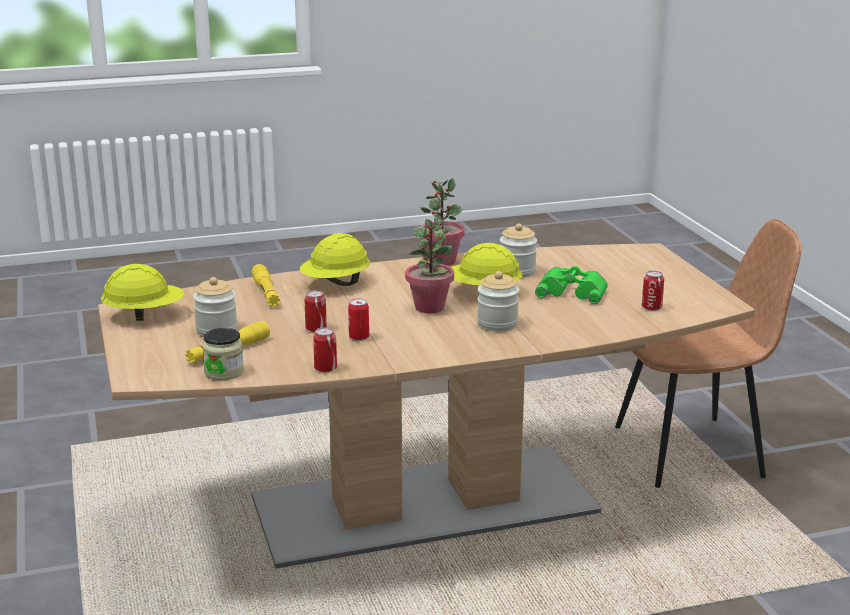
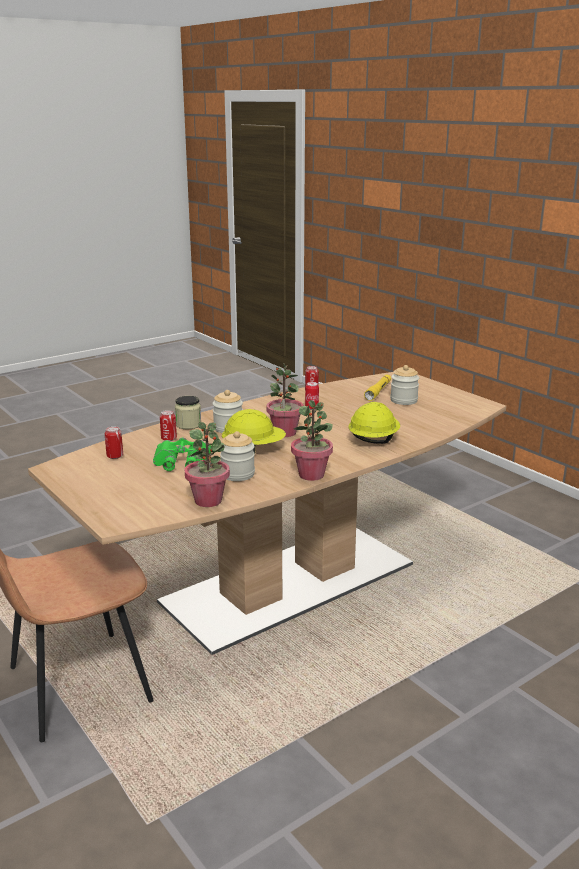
camera: 160 degrees right, 0 degrees up
yellow hard hat [101,264,185,321] -> none
jar [203,328,244,380] -> jar moved to [175,396,201,429]
yellow flashlight [251,264,280,307] -> none
can [305,290,327,332] -> can moved to [160,410,177,441]
none -> potted plant [184,422,230,507]

